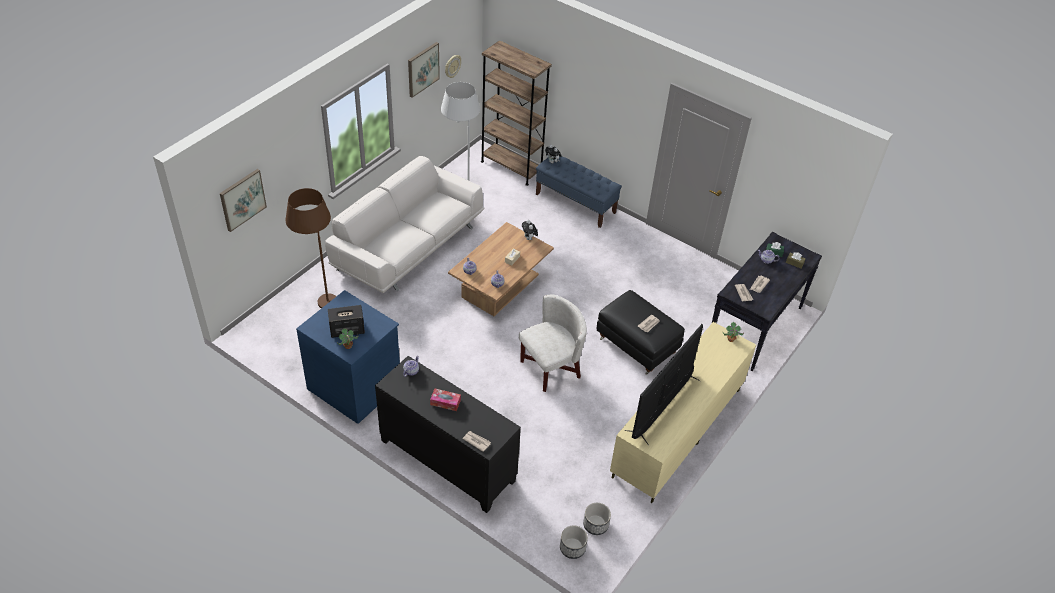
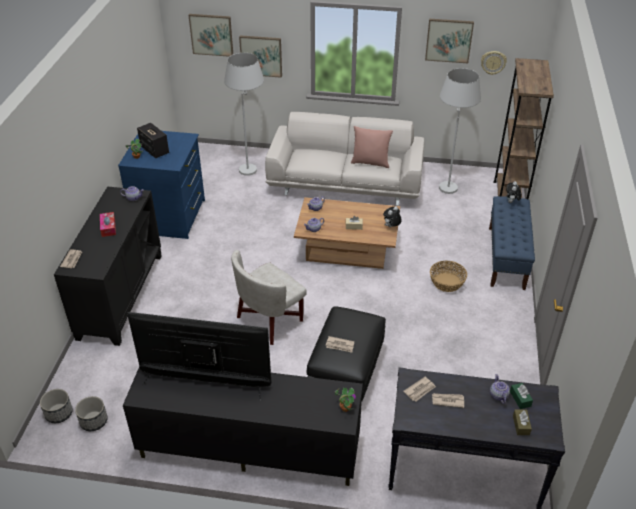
camera: 65 degrees right, 5 degrees down
brown floor lamp [286,188,336,308] -> white floor lamp [224,53,264,176]
white armchair [519,295,587,392] -> white armchair turned 105 degrees clockwise [231,250,307,345]
beige tv stand [610,322,756,503] -> black tv stand [123,368,363,486]
none -> picture [239,35,282,78]
none -> pink pillow [351,126,393,168]
none -> basket [430,261,467,292]

